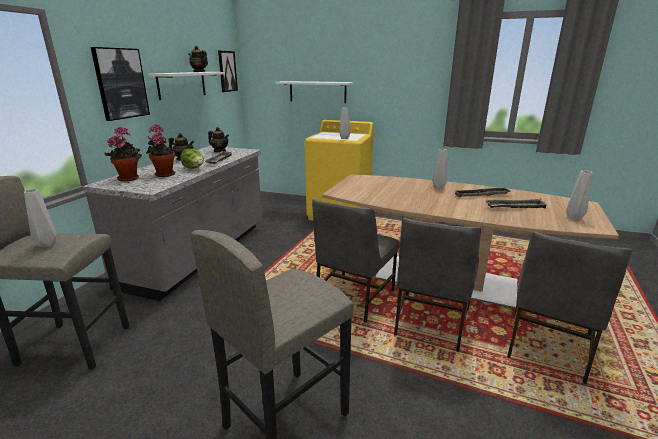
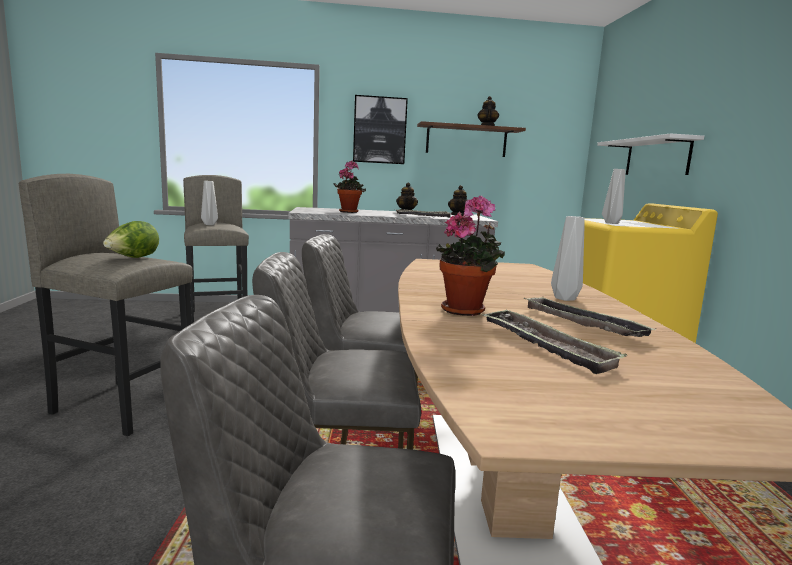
camera: 65 degrees right, 10 degrees down
potted plant [105,126,142,181] -> potted plant moved to [436,196,505,316]
white shelf [148,72,225,100] -> brown shelf [417,121,526,157]
lettuce [181,149,204,169] -> lettuce moved to [103,221,159,258]
picture [218,51,238,92] -> none
grey vase [566,170,593,220] -> none

